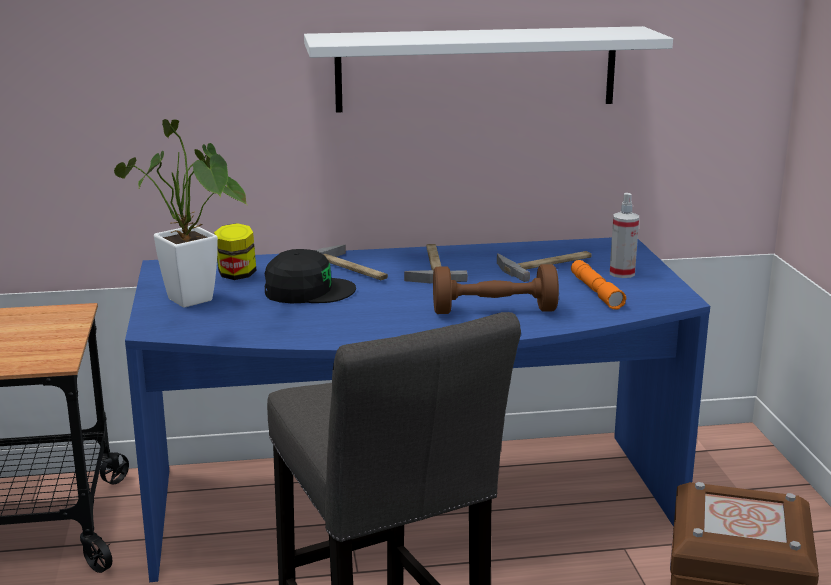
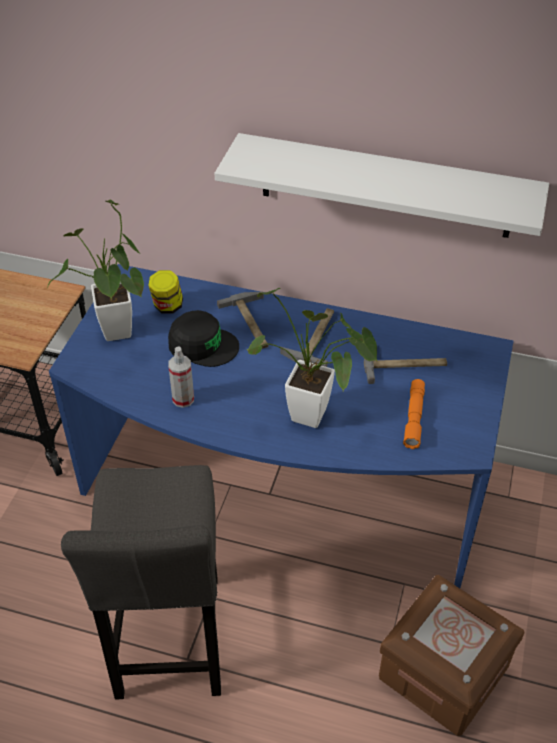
camera: 25 degrees right, 25 degrees up
brown dumbbell [433,264,559,314] -> potted plant [247,288,378,428]
spray bottle [610,193,639,278] -> spray bottle moved to [168,346,194,408]

